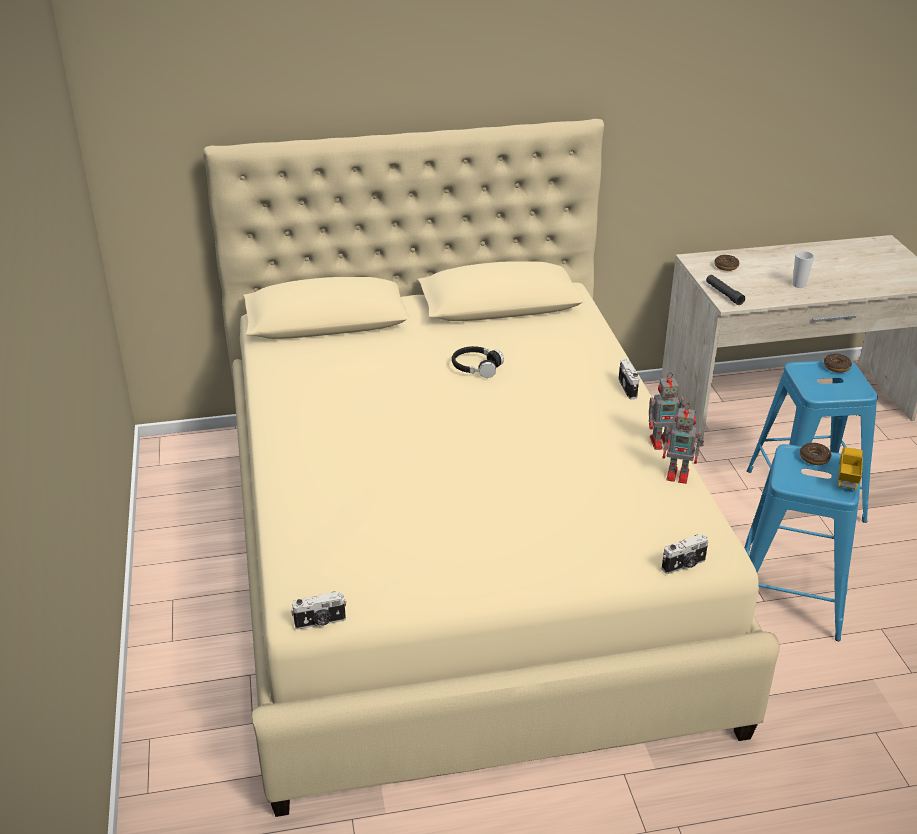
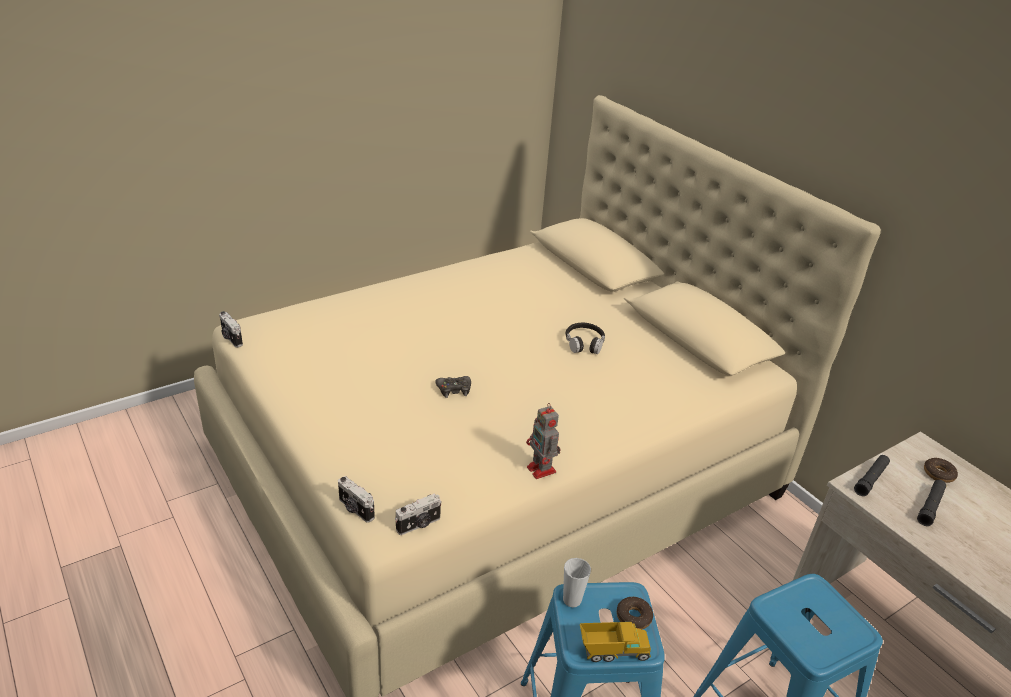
camera: 65 degrees right, 0 degrees up
camera [619,359,639,399] -> camera moved to [395,493,442,535]
toy robot [662,403,704,484] -> none
cup [792,251,814,288] -> cup moved to [563,558,591,607]
donut [824,353,852,373] -> none
none -> black game controller [435,376,471,398]
none -> black flashlight [917,480,946,526]

